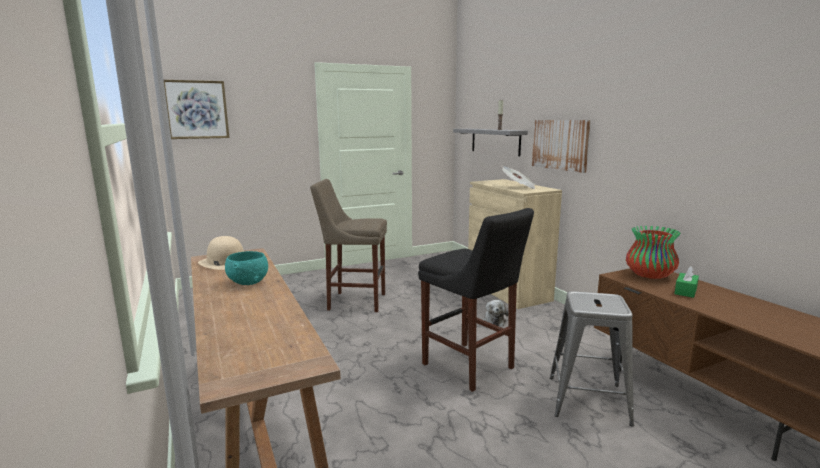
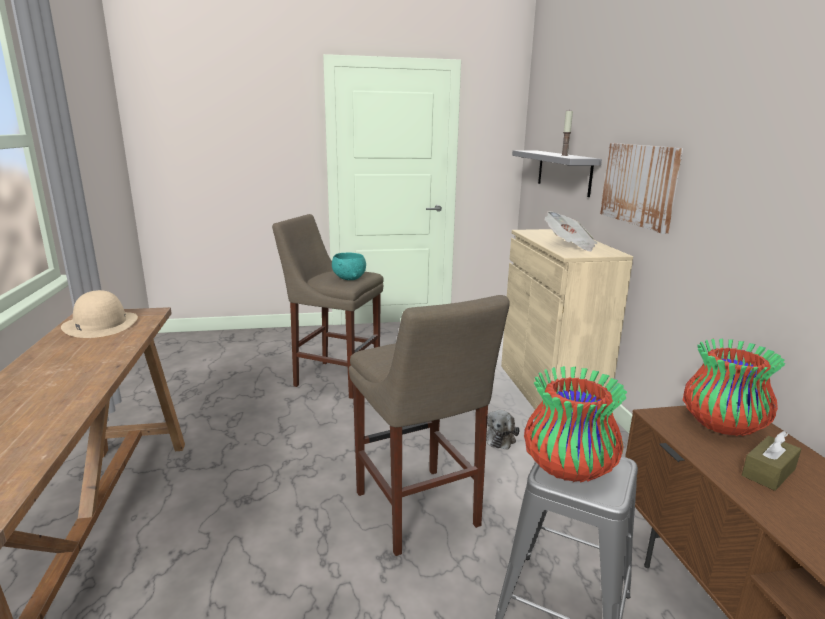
camera: 15 degrees right, 5 degrees up
picture [164,80,229,139] -> none
turquoise bowl [225,251,268,285] -> turquoise bowl moved to [332,253,366,280]
black stool [418,208,534,392] -> beige stool [349,295,510,556]
green tissue box [675,266,699,298] -> brown tissue box [742,431,801,491]
none -> vase [524,366,627,483]

